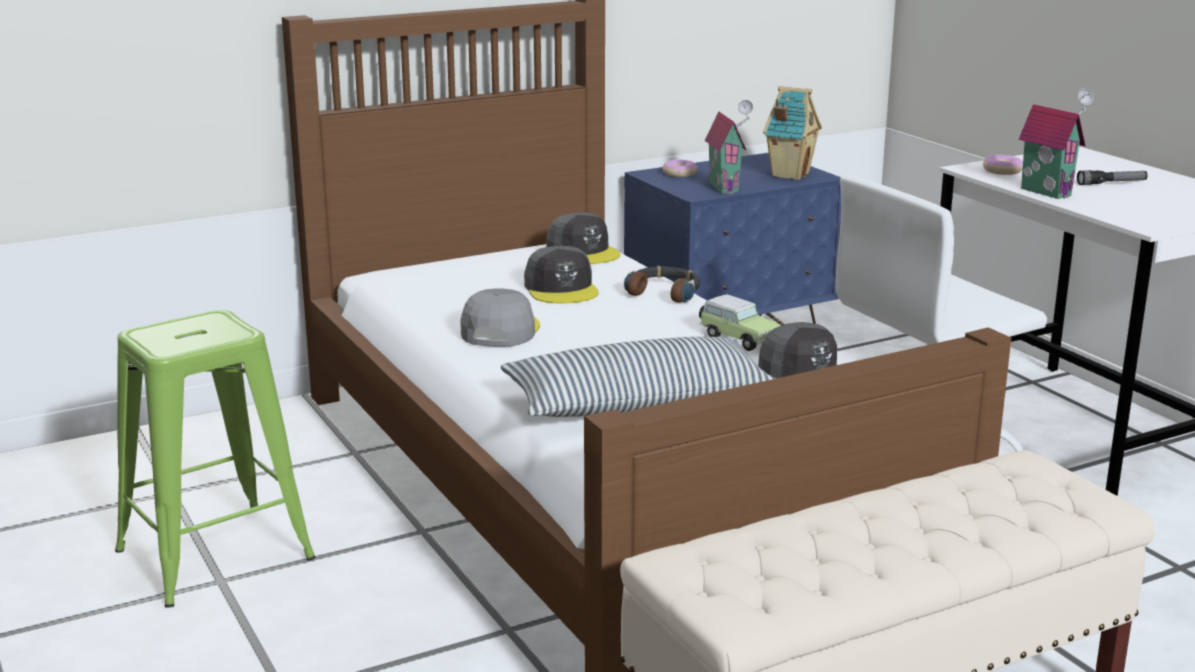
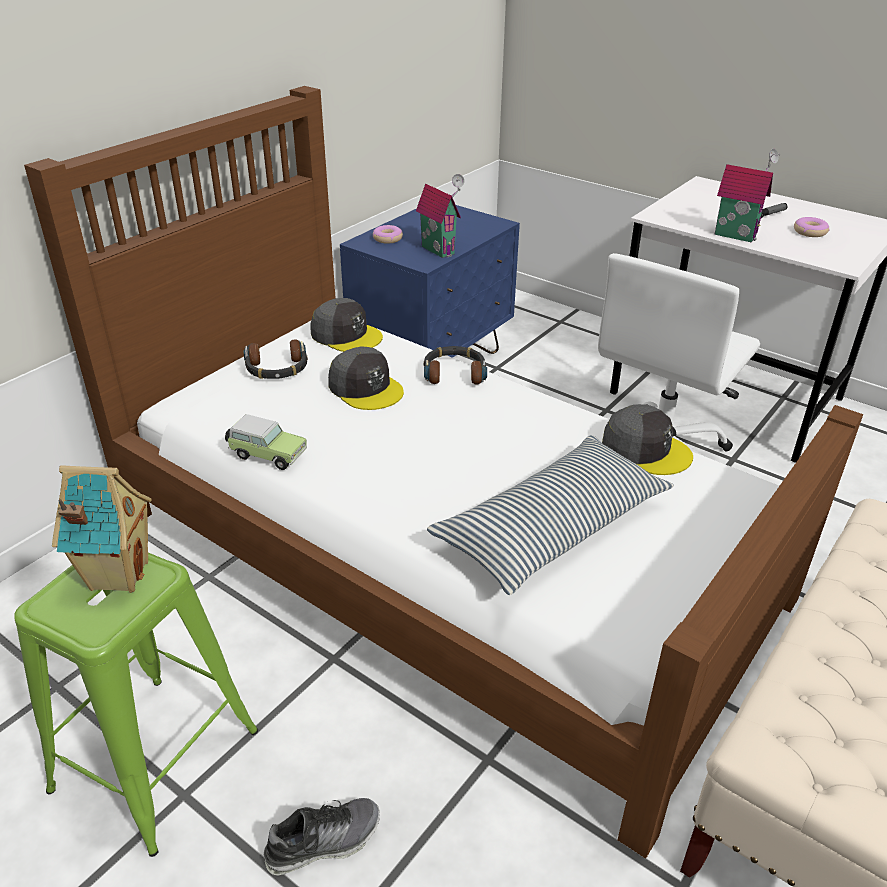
camera: 25 degrees left, 15 degrees up
grey cap [460,289,540,347] -> none
toy car [699,294,781,351] -> toy car moved to [225,414,307,470]
toy house [763,86,822,180] -> toy house moved to [52,465,152,593]
donut [983,155,1023,175] -> donut moved to [794,217,830,237]
none -> headphones [243,340,308,379]
none -> shoe [264,798,380,876]

